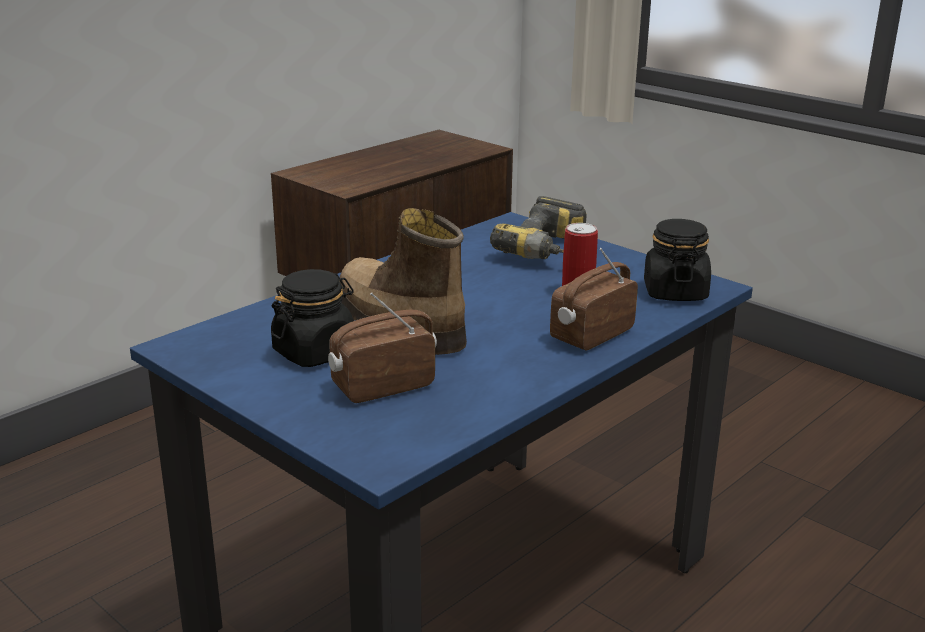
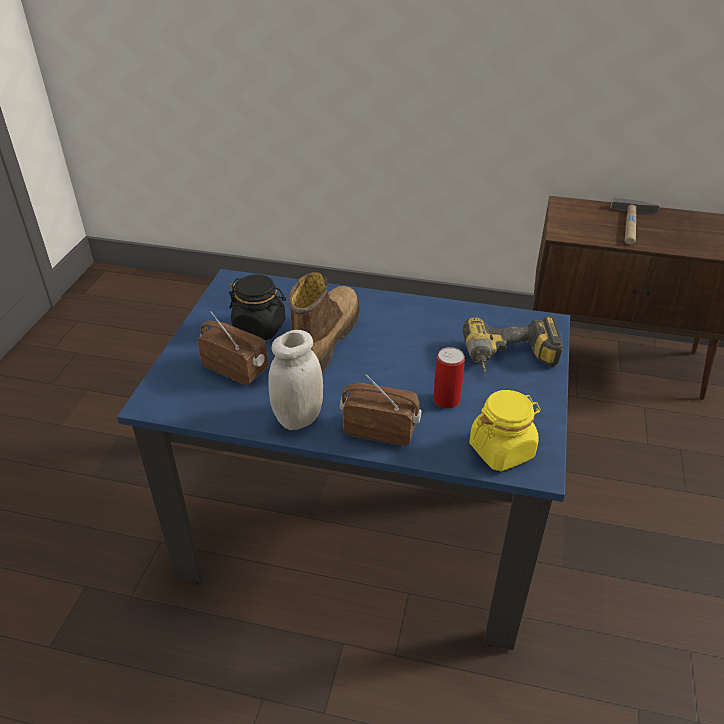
camera: 60 degrees right, 15 degrees up
black jar [644,219,711,301] -> yellow jar [469,390,541,471]
none -> white jar [268,330,323,430]
none -> hammer [610,198,660,245]

